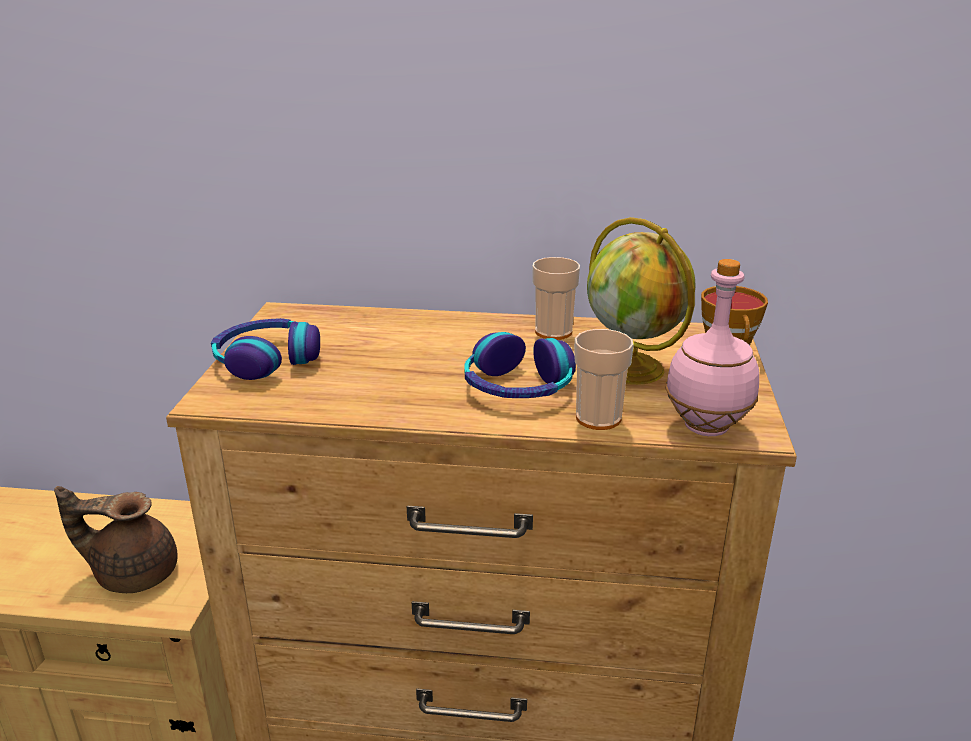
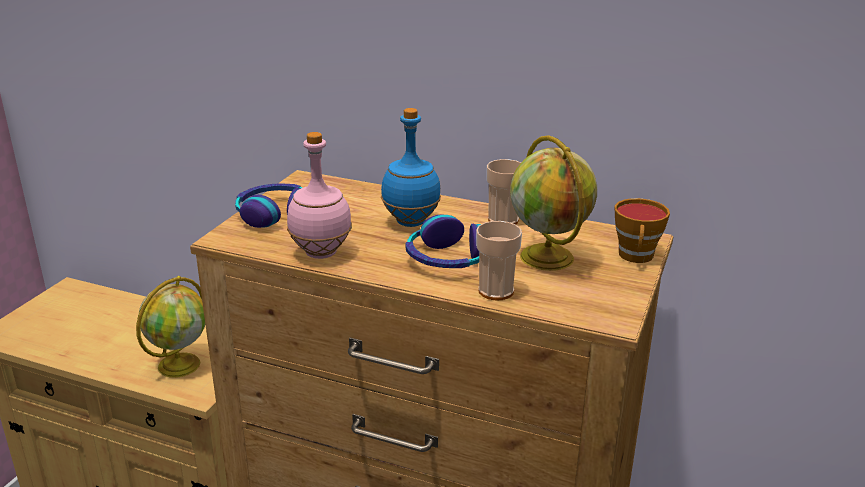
camera: 15 degrees right, 0 degrees up
brown teapot [54,486,178,593] -> globe [136,276,205,378]
pink bottle [665,259,759,436] -> pink bottle moved to [287,132,352,259]
none -> blue bottle [381,108,441,227]

